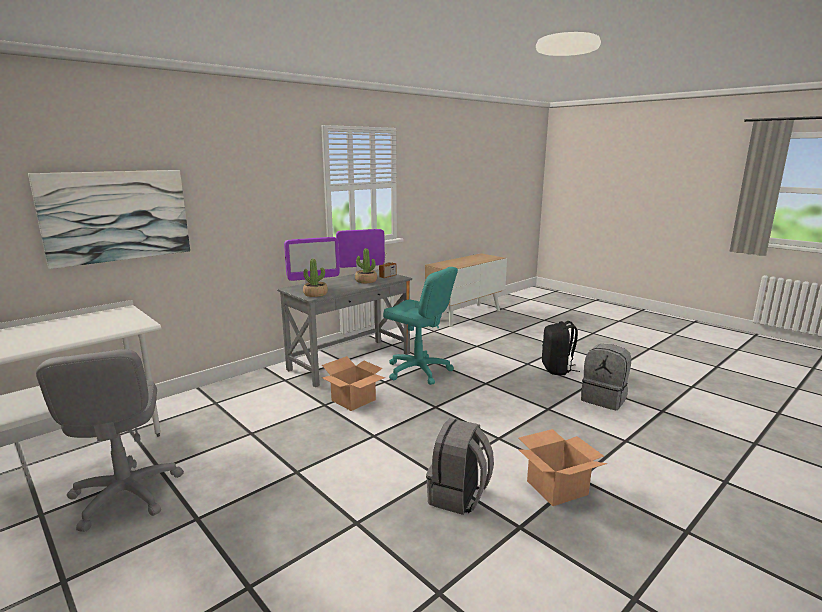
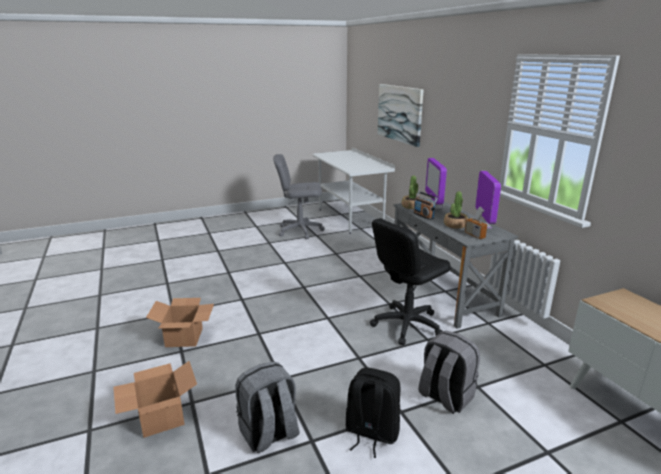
camera: 110 degrees right, 5 degrees up
cardboard box [322,356,385,411] -> cardboard box moved to [113,361,197,438]
turquoise office chair [383,267,458,385] -> black office chair [370,218,451,345]
grey backpack [426,418,494,515] -> grey backpack moved to [418,331,480,414]
none -> radio [413,191,438,220]

